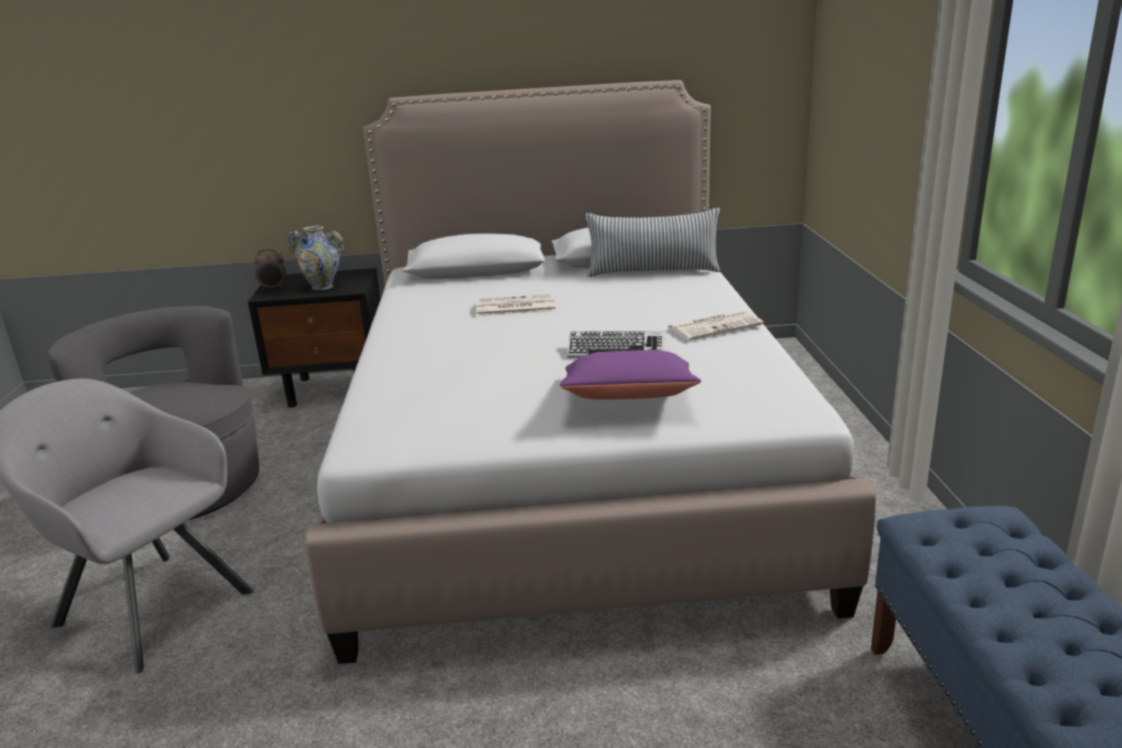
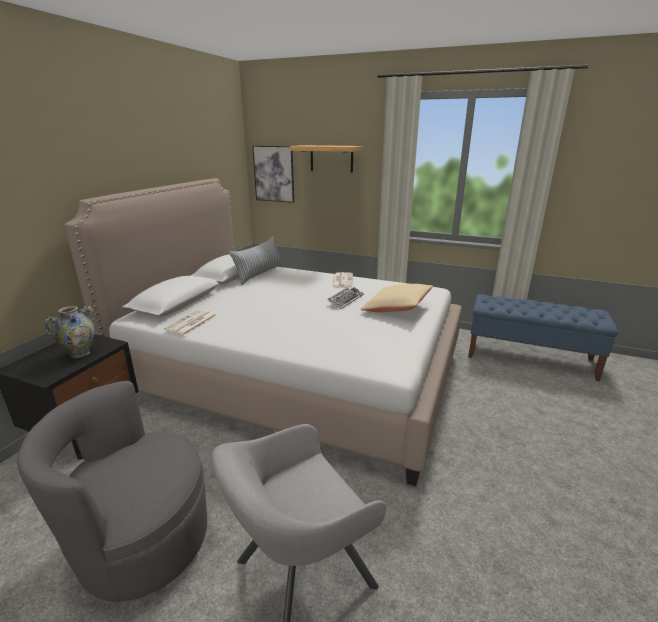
camera: 65 degrees left, 0 degrees up
alarm clock [254,249,286,290] -> none
newspaper [476,294,556,317] -> newspaper moved to [164,310,217,336]
purple pillow [560,350,701,400] -> beige pillow [361,284,433,312]
none -> picture [252,146,294,203]
none -> shelf [290,145,362,173]

